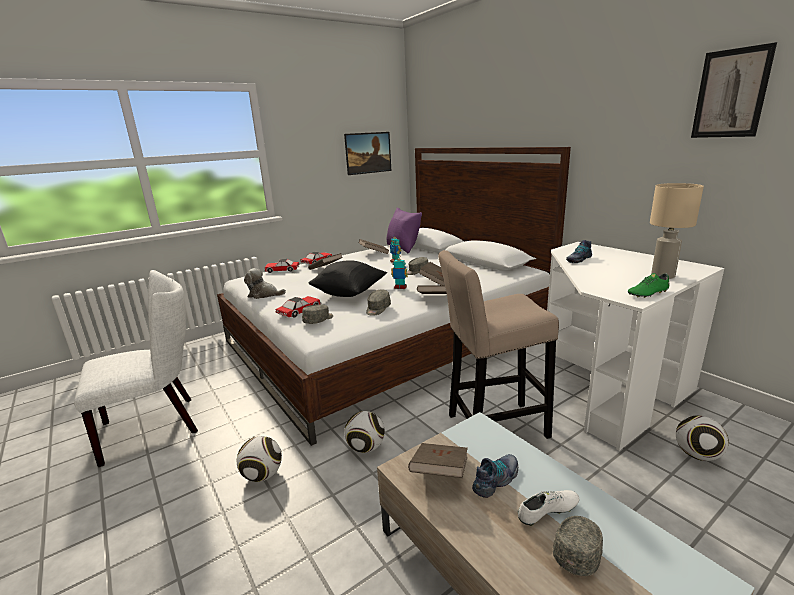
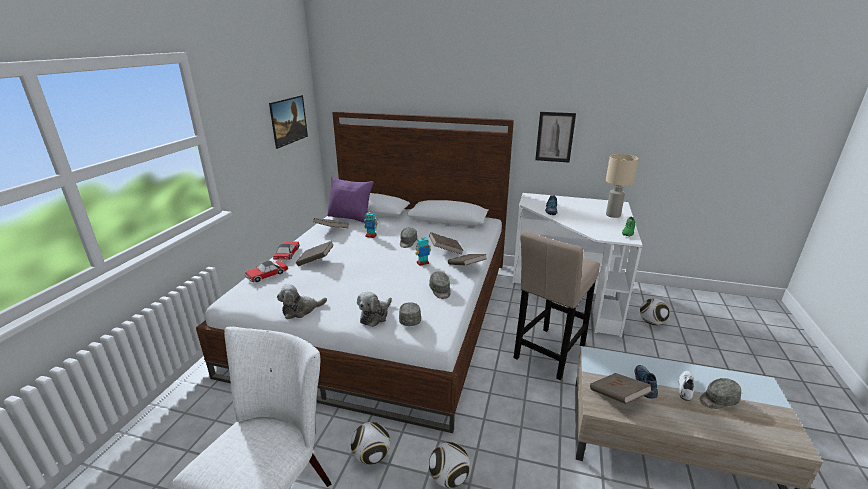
camera: 40 degrees left, 5 degrees up
toy car [276,296,321,318] -> plush toy [357,292,392,327]
black pillow [309,260,387,297] -> none
football [344,411,385,453] -> football moved to [351,422,390,465]
grey cap [552,516,603,576] -> grey cap turned 105 degrees counterclockwise [700,378,741,409]
picture [691,42,777,138] -> picture moved to [535,112,576,163]

